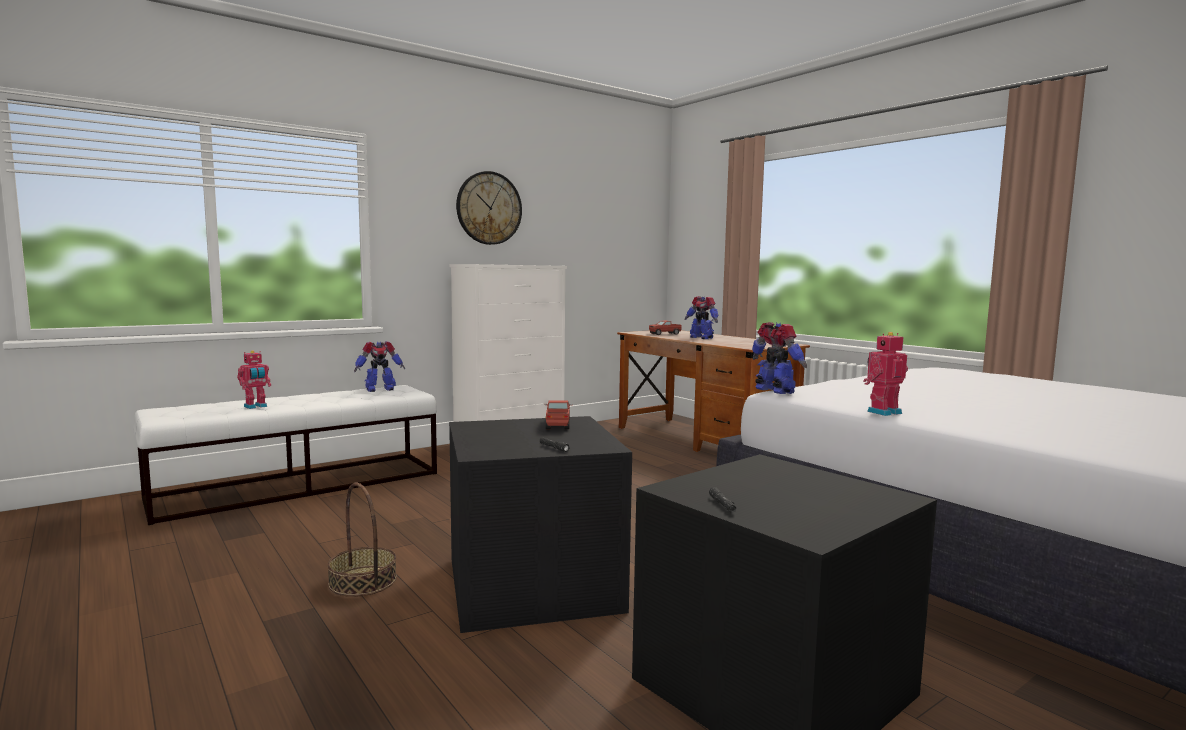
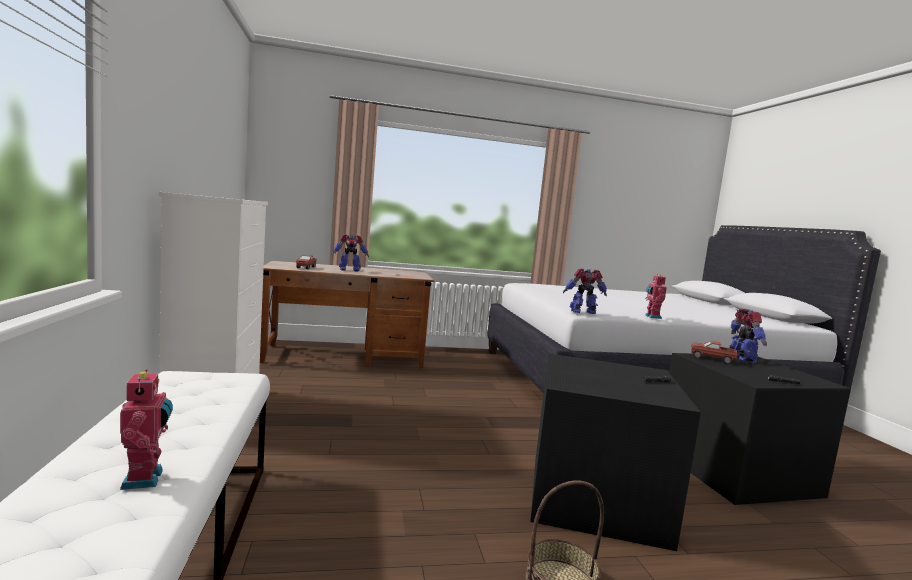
camera: 65 degrees left, 0 degrees up
toy robot [354,341,405,392] -> toy robot moved to [730,309,767,363]
wall clock [456,171,522,245] -> none
toy truck [544,400,572,429] -> toy truck moved to [691,341,737,364]

